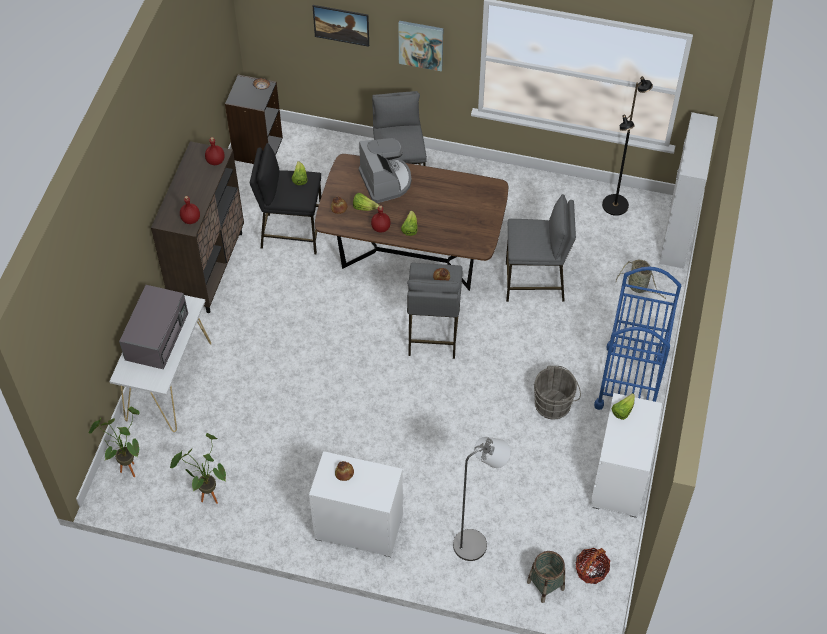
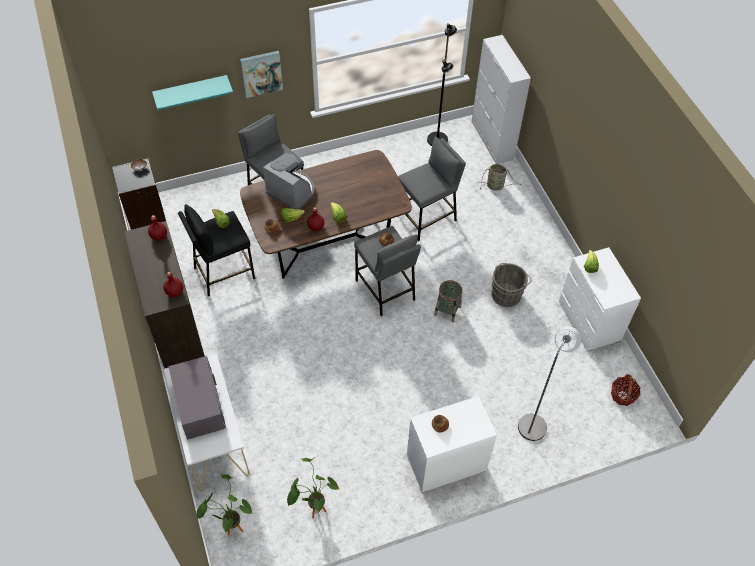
camera: 35 degrees left, 0 degrees up
picture [313,5,369,47] -> turquoise shelf [152,75,233,110]
basket [527,551,565,603] -> basket moved to [434,280,463,322]
blue cart [594,267,681,410] -> none

